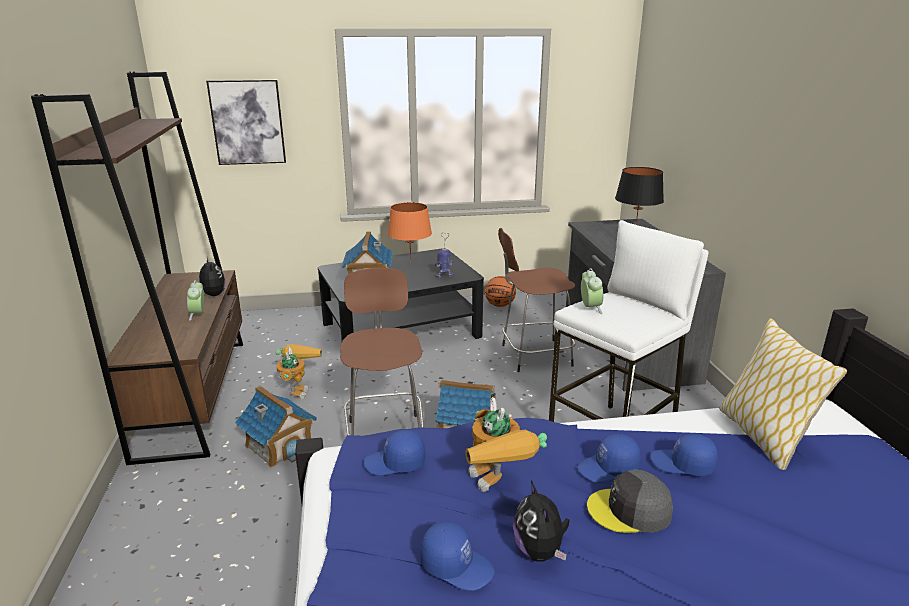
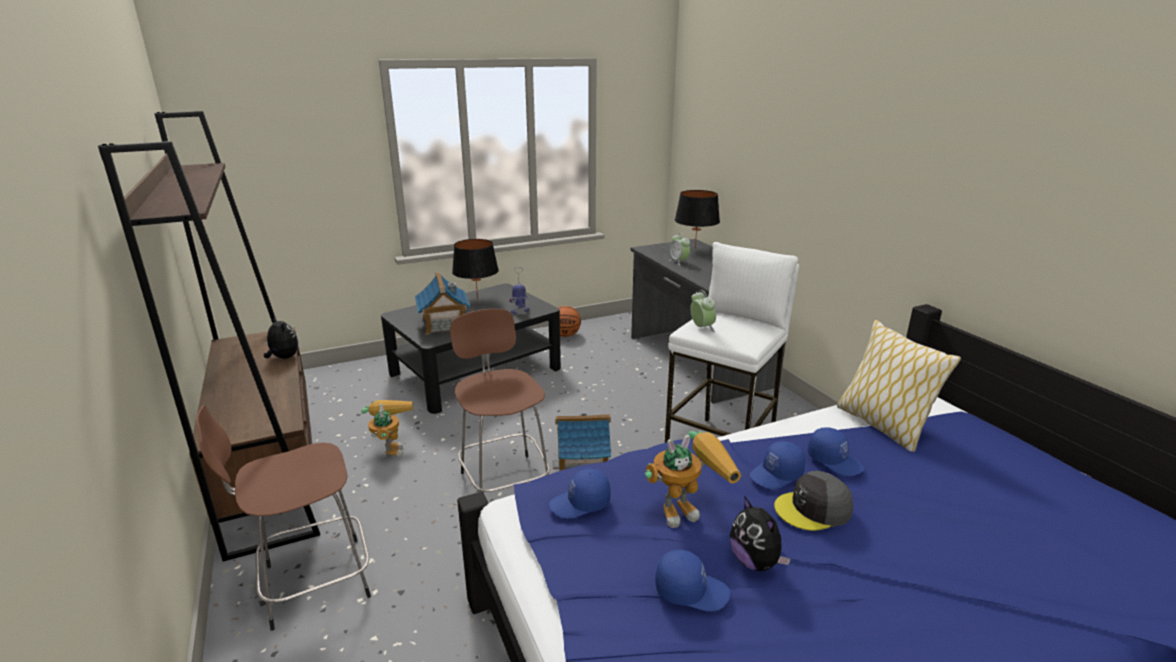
camera: 15 degrees left, 0 degrees up
alarm clock [187,280,205,321] -> alarm clock moved to [669,233,690,266]
picture [206,80,286,165] -> none
toy house [235,385,317,468] -> none
orange table lamp [388,202,432,261] -> black table lamp [452,239,499,300]
toy robot [465,397,547,492] -> toy robot turned 75 degrees counterclockwise [645,431,741,528]
brown stool [498,228,576,372] -> brown stool moved to [196,405,371,631]
blue cap [651,433,718,476] -> blue cap turned 135 degrees counterclockwise [808,427,864,476]

